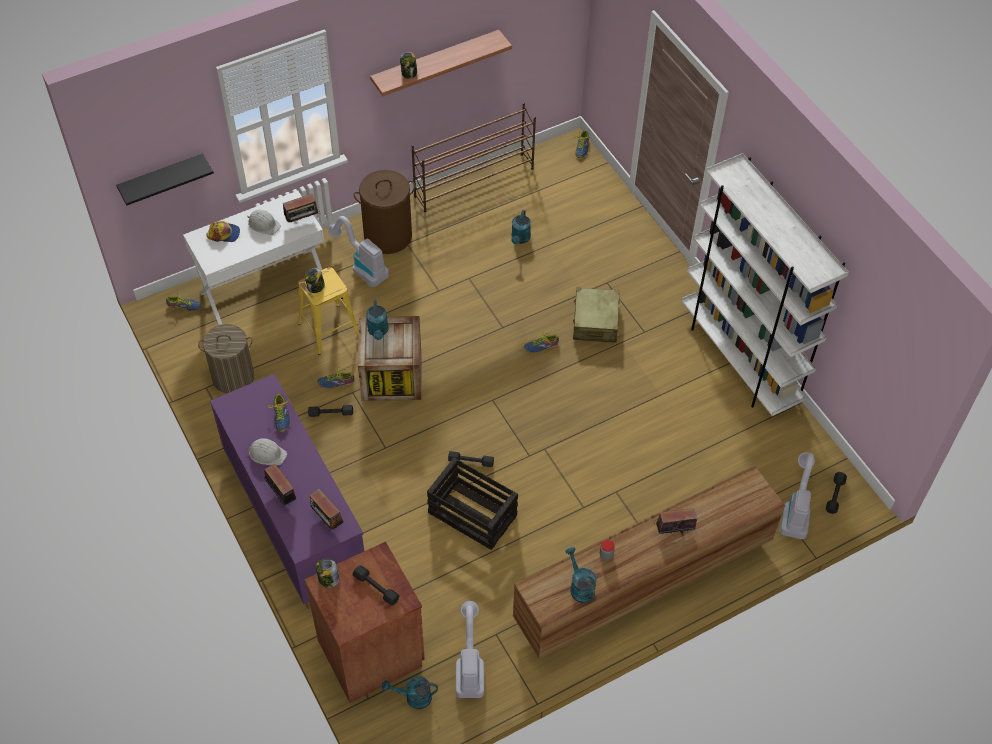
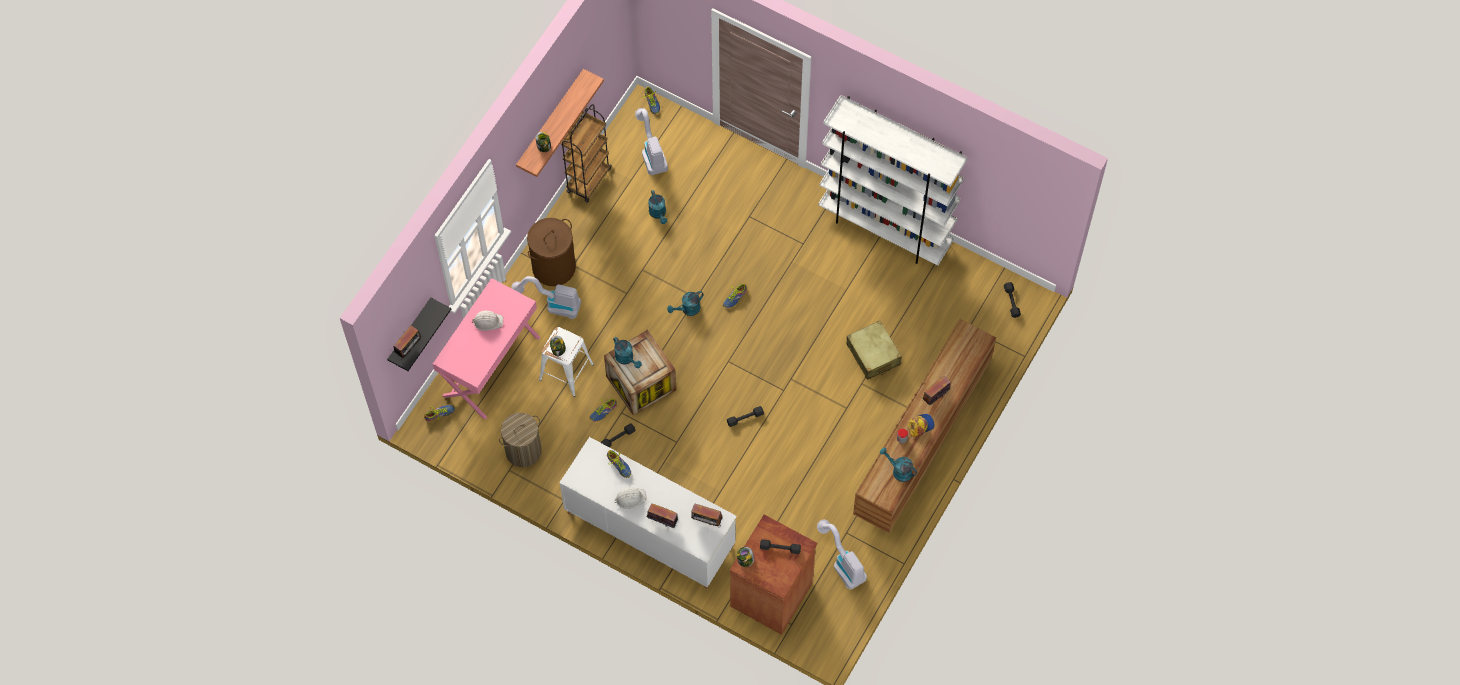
camera: 30 degrees left, 10 degrees up
white desk [183,191,324,325] -> pink desk [433,278,541,420]
cap [206,221,240,242] -> cap moved to [908,414,934,437]
purple dresser [210,374,364,609] -> white dresser [559,437,737,589]
radio [283,194,320,222] -> radio moved to [393,325,423,358]
yellow stool [298,267,359,355] -> white stool [539,327,594,397]
turquoise watering can [382,676,438,709] -> turquoise watering can moved to [667,291,703,316]
brown shoe rack [412,103,536,212] -> brown cart [561,104,612,203]
crate [427,458,518,550] -> none
beige suitcase [573,288,620,342] -> beige suitcase moved to [846,321,902,380]
vacuum cleaner [779,452,815,539] -> vacuum cleaner moved to [635,108,668,175]

